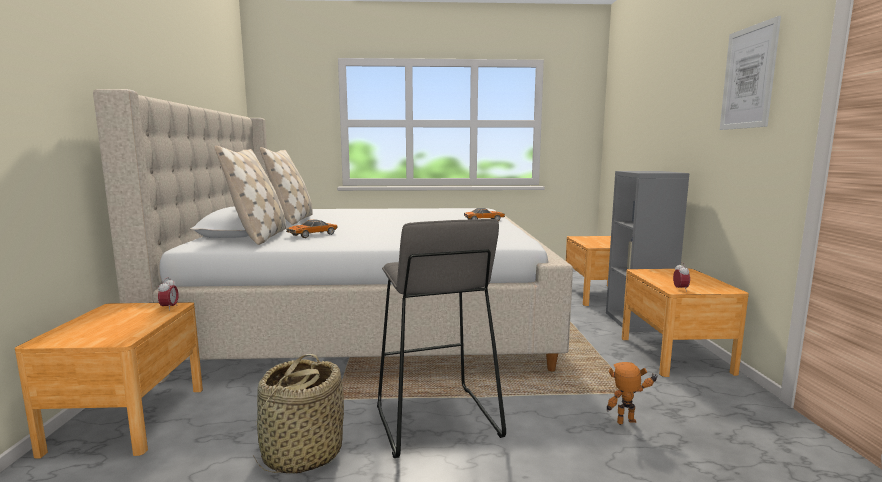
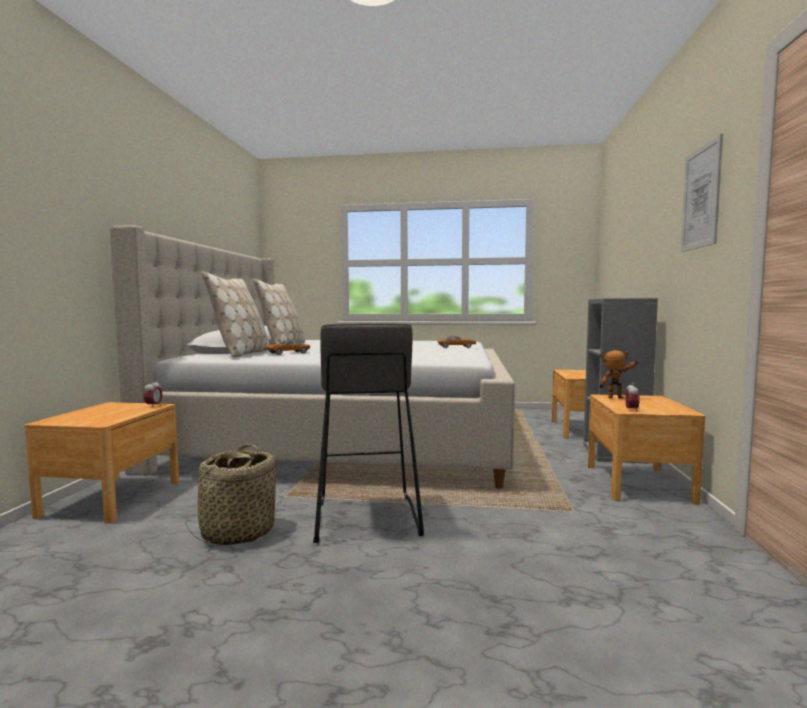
camera: 10 degrees right, 5 degrees down
toy robot [607,362,658,425] -> toy robot moved to [599,350,639,398]

